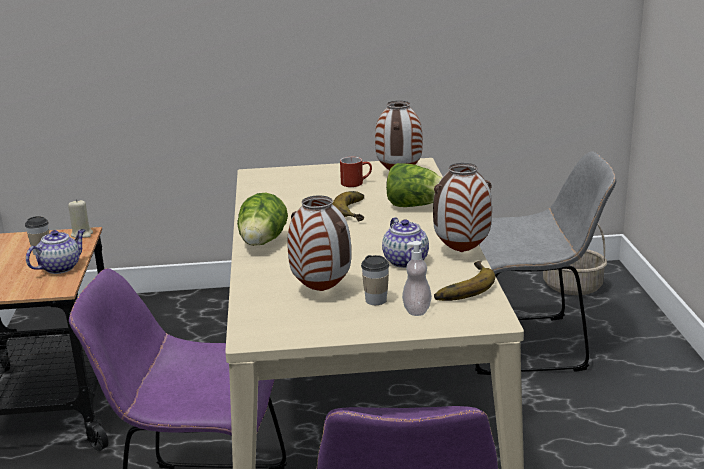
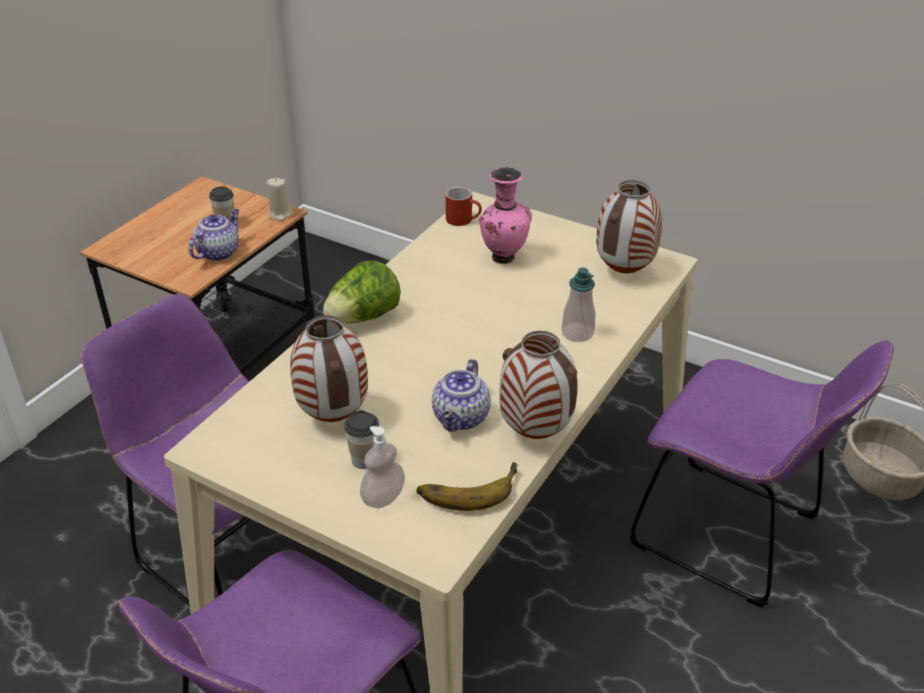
camera: 35 degrees right, 15 degrees up
teapot [26,229,85,274] -> teapot turned 45 degrees counterclockwise [189,209,240,261]
banana [333,191,364,221] -> none
red mug [340,157,372,187] -> red mug moved to [445,187,482,226]
lettuce [386,163,442,207] -> soap dispenser [562,268,595,342]
grey chair [475,151,616,375] -> purple chair [630,340,894,608]
none -> pink vase [479,167,532,264]

